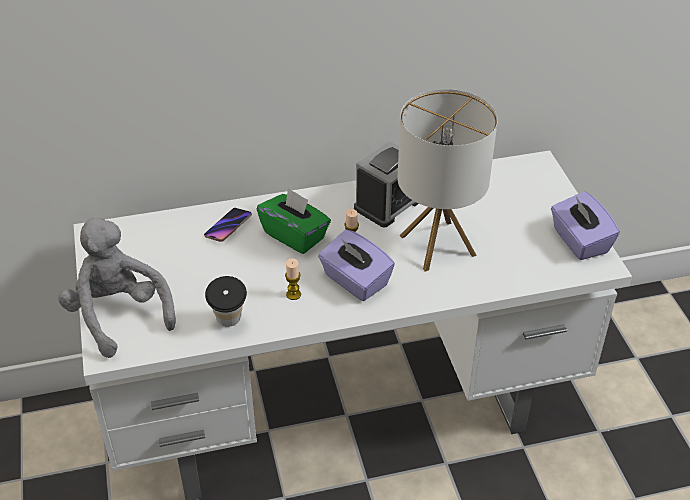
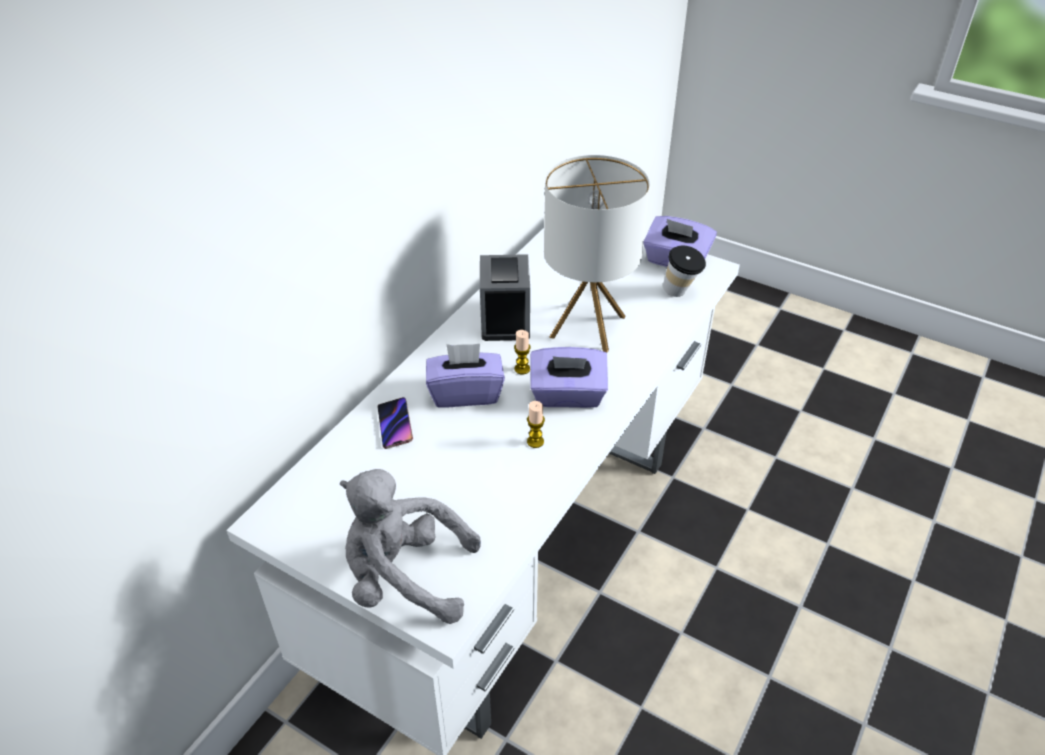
camera: 45 degrees left, 0 degrees up
cup [205,276,247,327] -> cup moved to [663,245,706,297]
green tissue box [257,188,331,254] -> purple tissue box [426,344,505,408]

